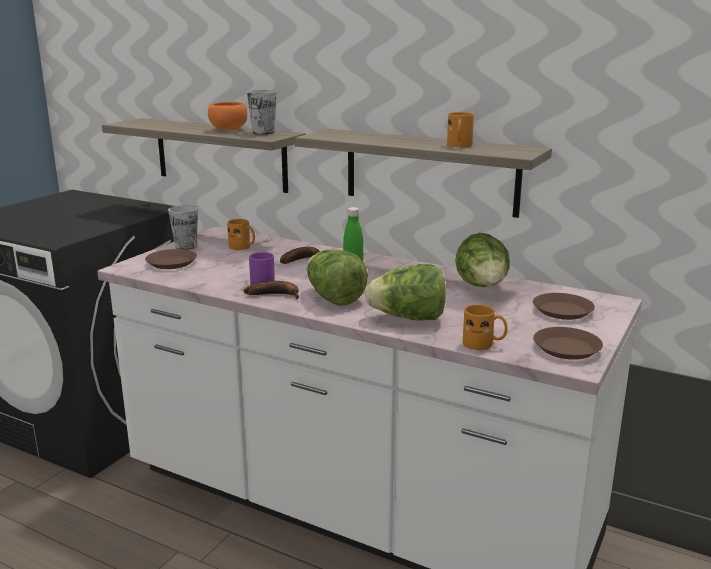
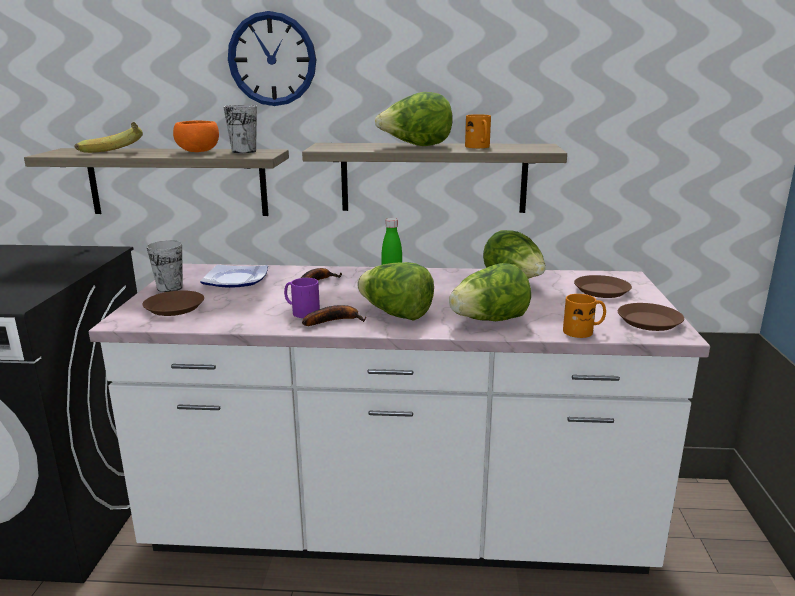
camera: 25 degrees left, 0 degrees up
orange mug [227,219,255,250] -> plate [200,265,268,288]
none -> banana [75,122,143,153]
none -> wall clock [228,11,316,106]
none -> lettuce [375,92,453,146]

